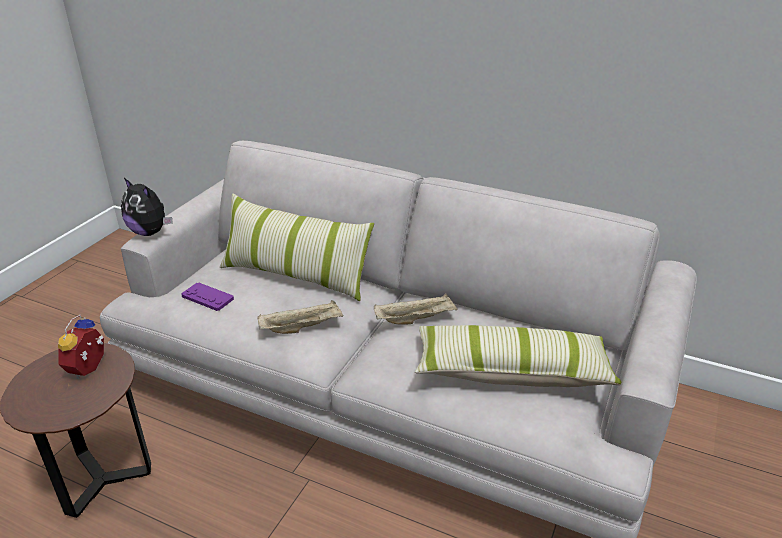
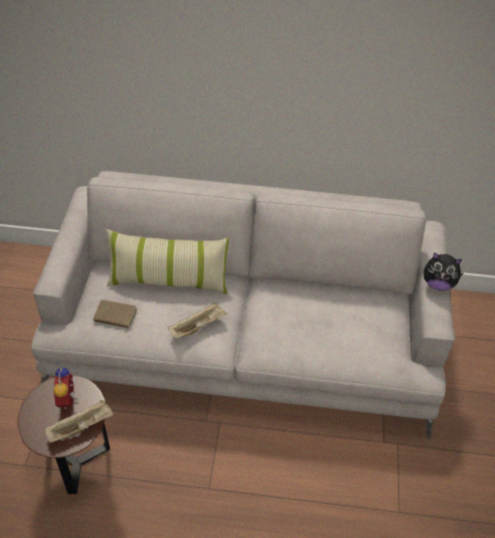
camera: 20 degrees left, 15 degrees up
plush toy [121,178,173,236] -> plush toy moved to [424,253,463,291]
purple game controller [181,282,234,311] -> brown book [93,300,137,333]
beige tray [374,293,458,325] -> beige tray moved to [44,400,114,443]
pillow [415,325,621,387] -> none

